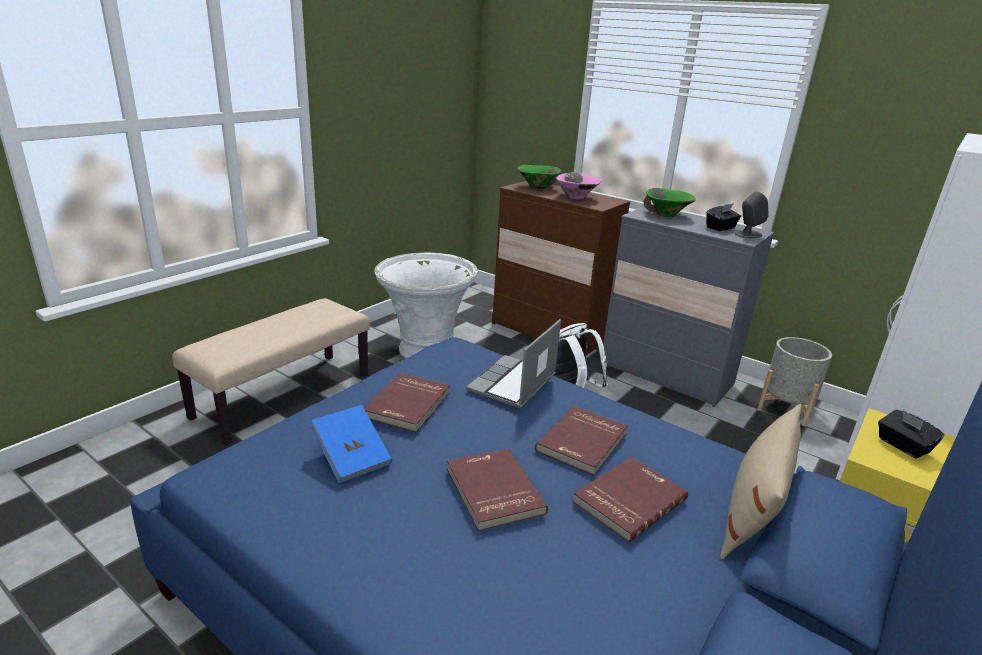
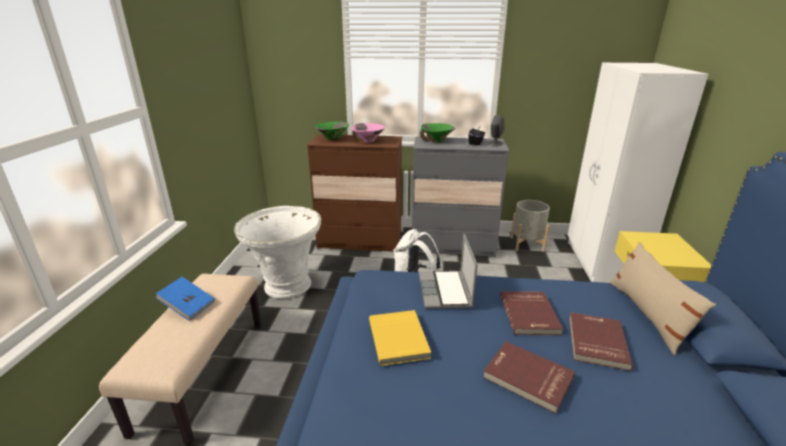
camera: 30 degrees left, 0 degrees up
blue book [311,405,392,484] -> blue book moved to [155,277,215,321]
red book [364,373,450,432] -> yellow book [369,310,431,366]
black tissue box [878,410,944,459] -> none

